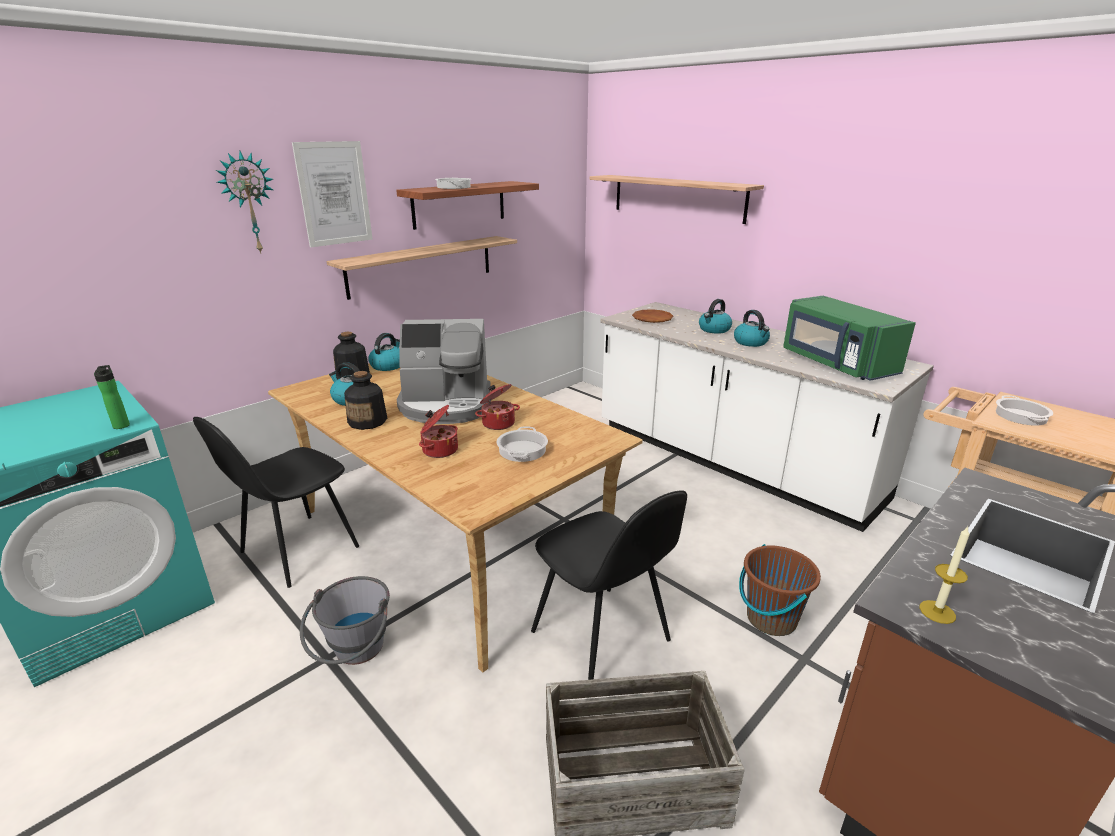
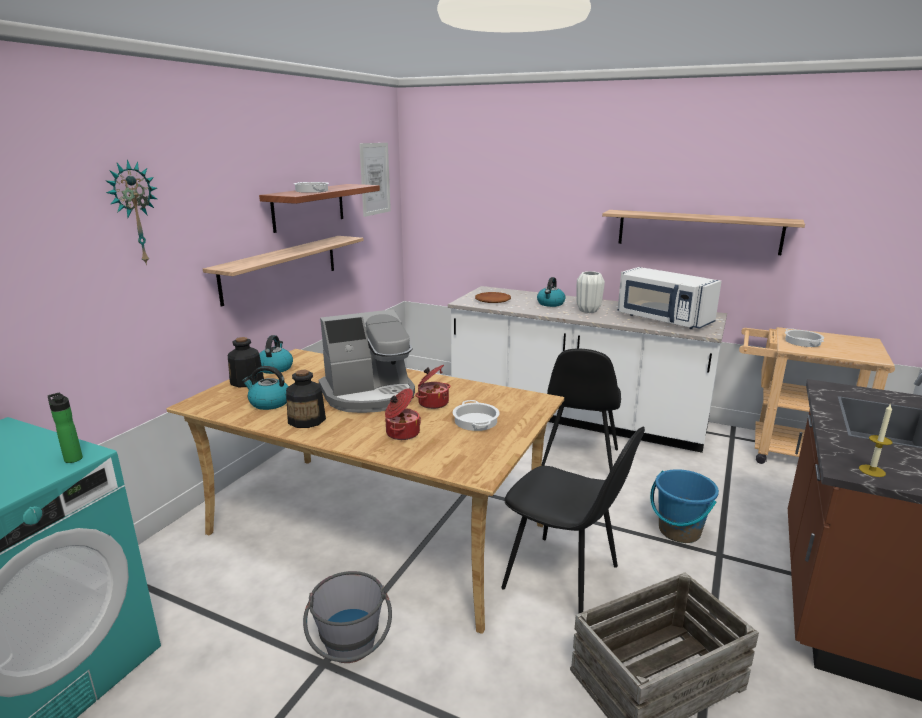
camera: 20 degrees left, 5 degrees down
black chair [193,417,359,588] -> black chair moved to [541,349,621,471]
picture [292,141,373,247] -> picture moved to [359,143,391,217]
shelf [589,175,764,224] -> shelf moved to [602,210,805,255]
kettle [734,310,770,347] -> white vase [576,271,605,313]
brown bucket [739,544,821,636] -> blue bucket [650,469,719,543]
green microwave [783,296,916,381] -> white microwave [618,267,722,329]

